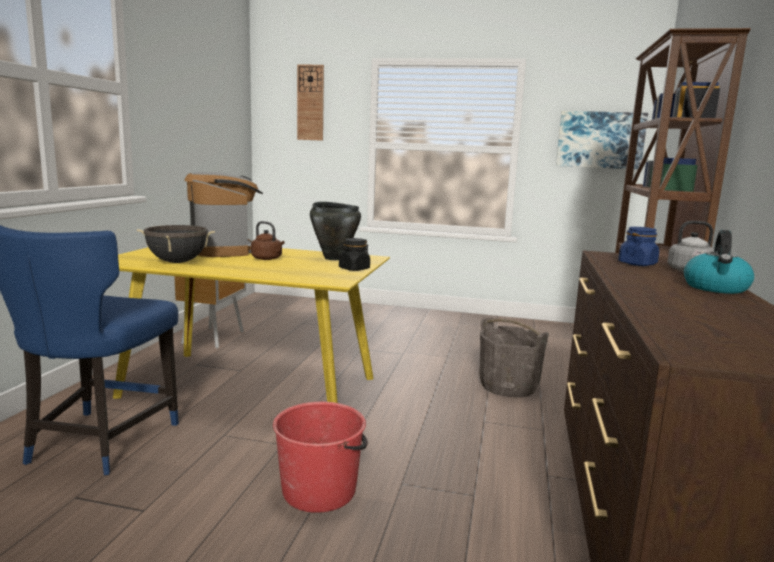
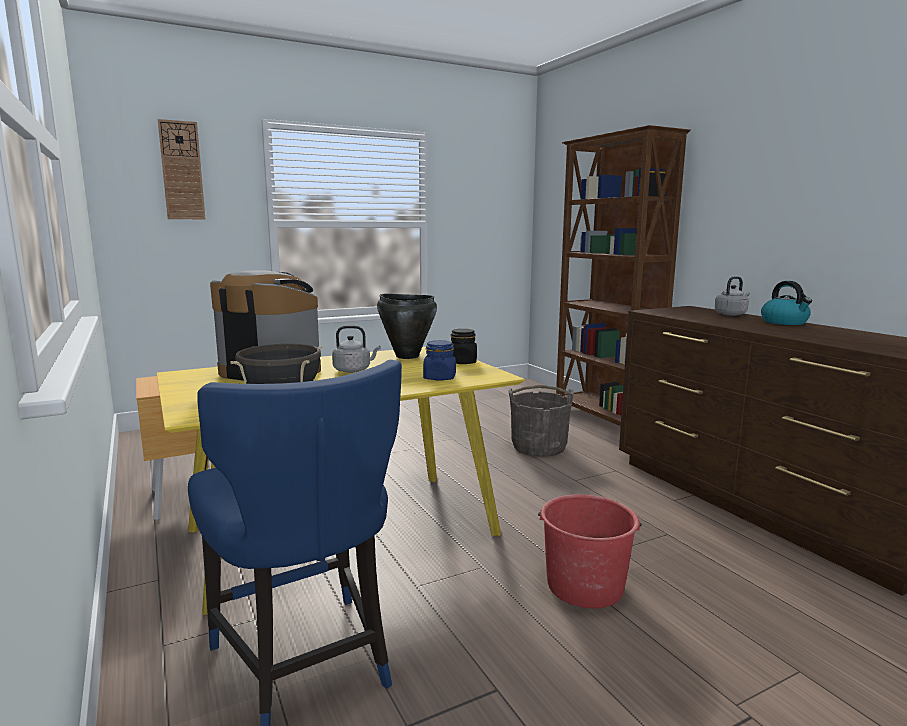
camera: 40 degrees left, 0 degrees up
brown kettle [251,221,285,260] -> grey kettle [332,325,381,373]
picture [556,111,648,169] -> none
blue jar [618,227,659,266] -> blue jar moved to [423,340,456,381]

